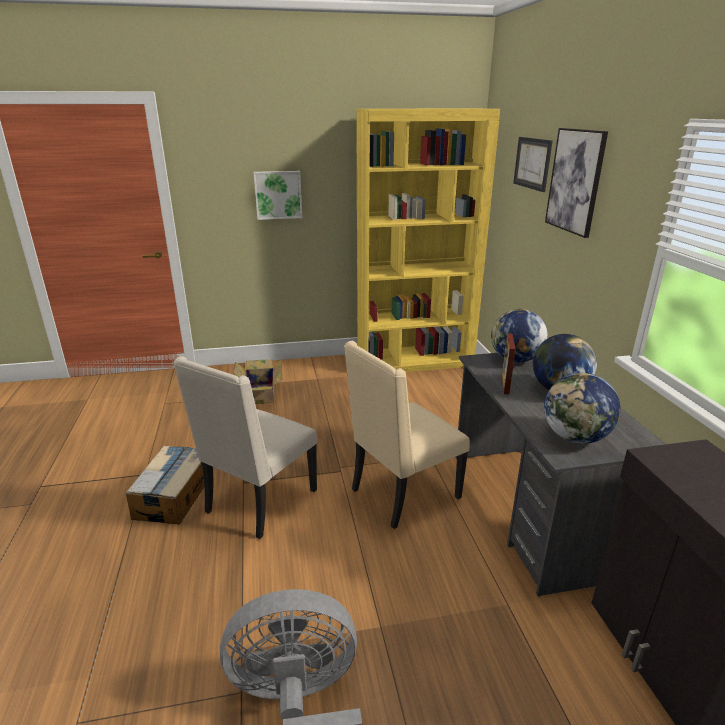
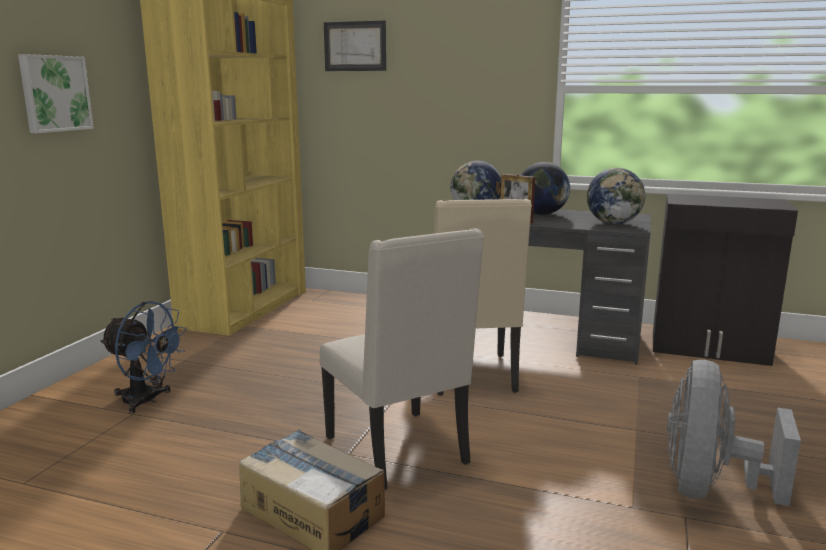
camera: 60 degrees left, 10 degrees down
cardboard box [233,359,282,404] -> blue fan [100,301,187,414]
picture [545,128,608,238] -> none

